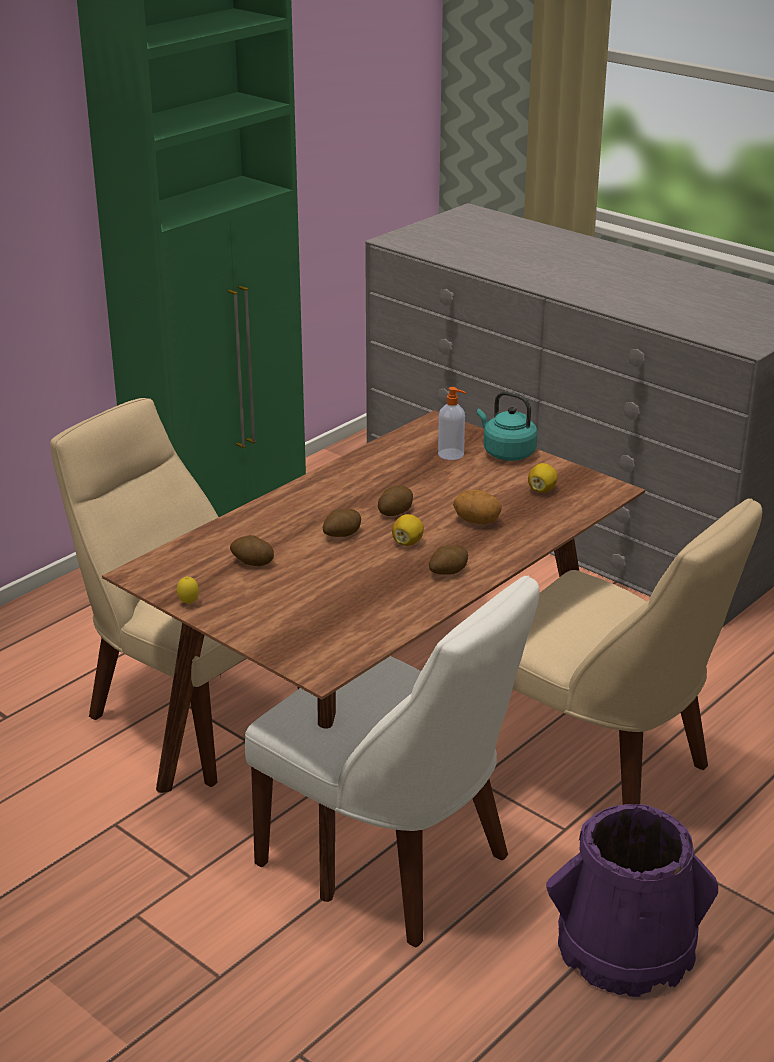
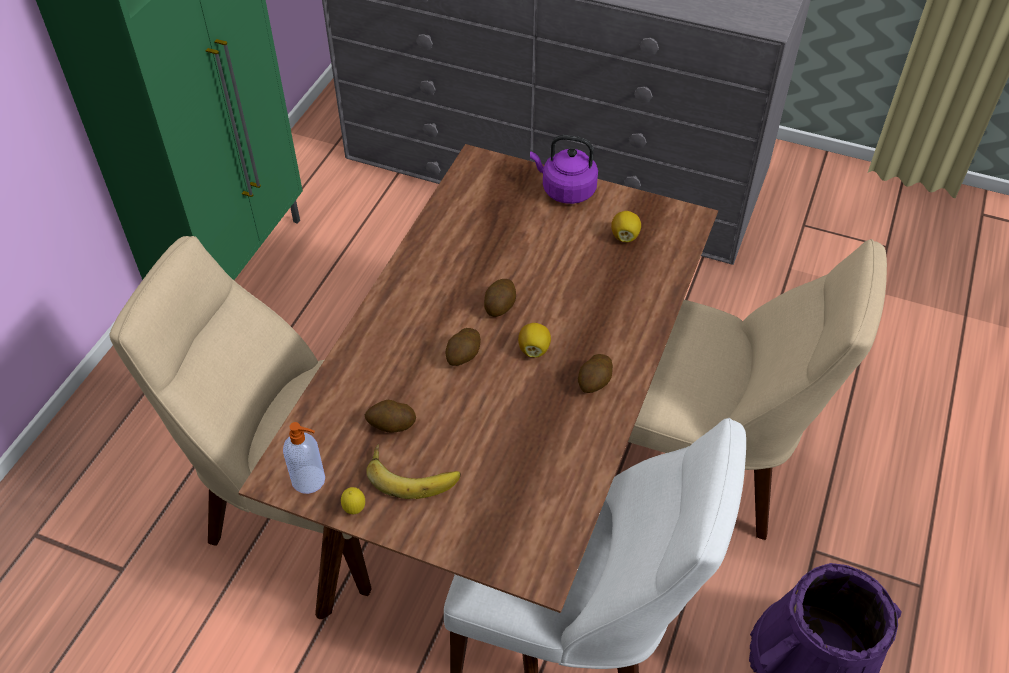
camera: 20 degrees left, 20 degrees up
soap dispenser [438,387,466,460] -> soap dispenser moved to [283,422,325,494]
potato [453,490,501,524] -> none
turquoise kettle [477,391,537,461] -> purple kettle [530,135,598,204]
none -> banana [366,444,461,499]

